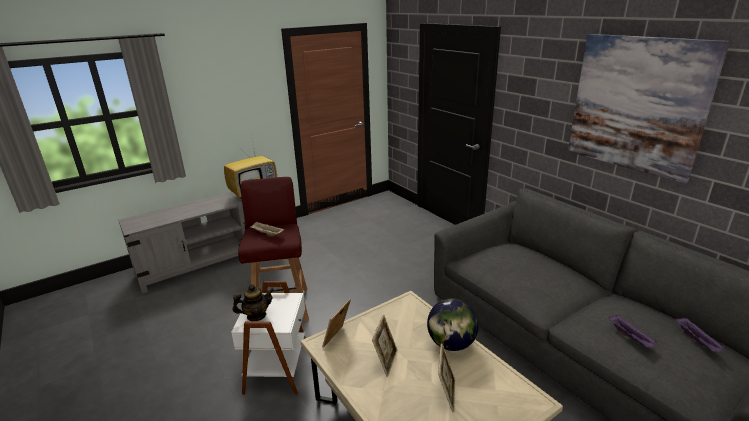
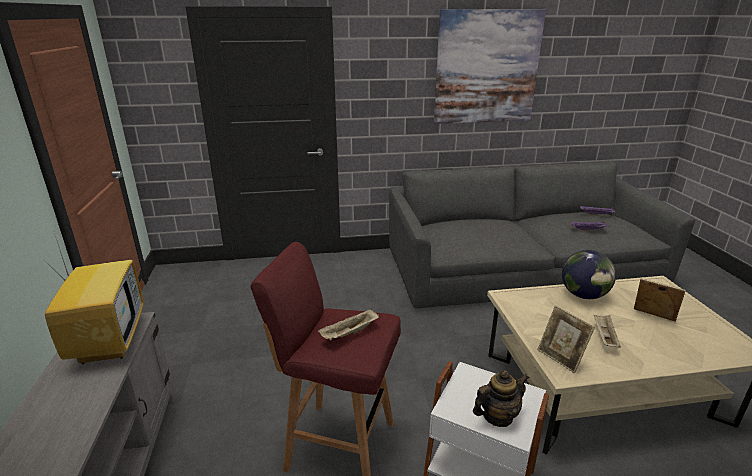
camera: 65 degrees left, 0 degrees up
teapot [233,284,274,321] -> teapot turned 60 degrees clockwise [473,370,529,427]
picture frame [372,315,397,377] -> beige tray [594,315,621,348]

